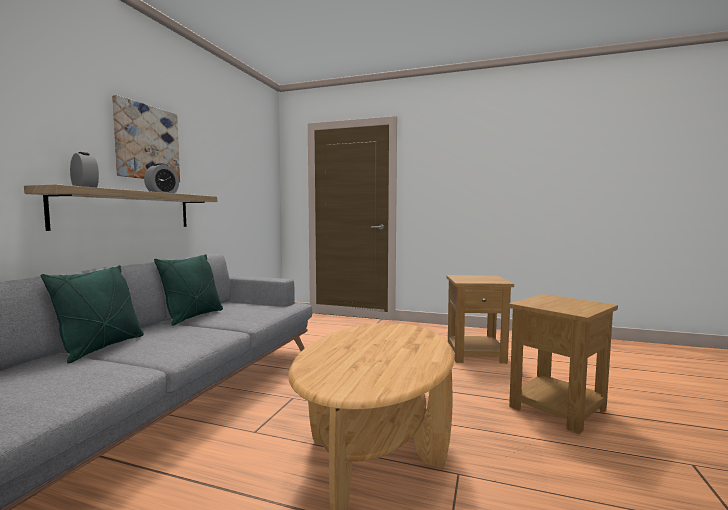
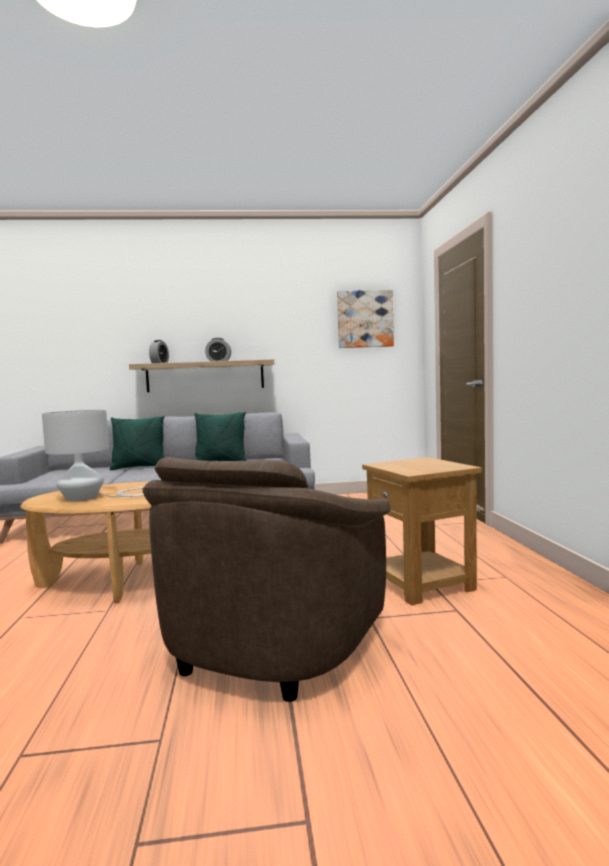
camera: 65 degrees right, 0 degrees up
picture [112,95,180,182] -> picture moved to [337,290,394,348]
brown side table [509,294,618,434] -> brown armchair [143,457,391,702]
none -> white table lamp [42,409,144,501]

